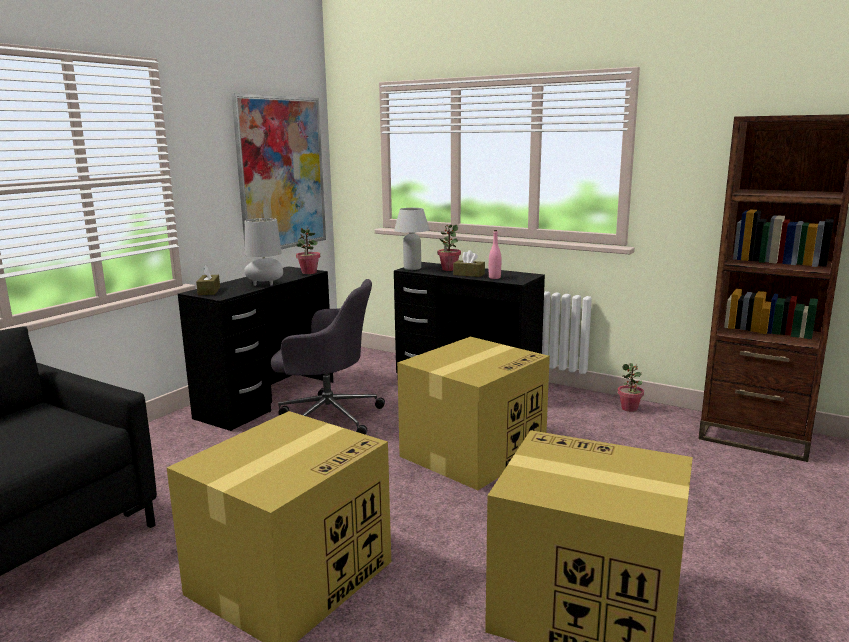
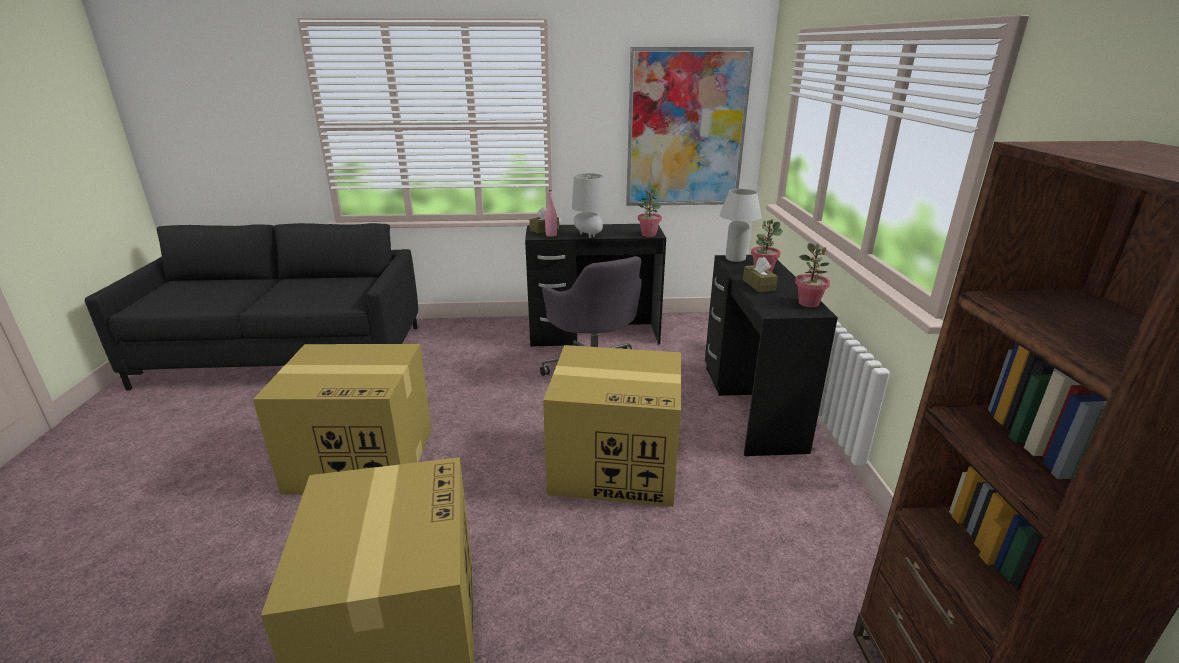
camera: 55 degrees right, 10 degrees up
pink bottle [489,230,501,279] -> pink bottle moved to [545,190,557,237]
potted plant [618,363,644,412] -> potted plant moved to [795,243,830,307]

